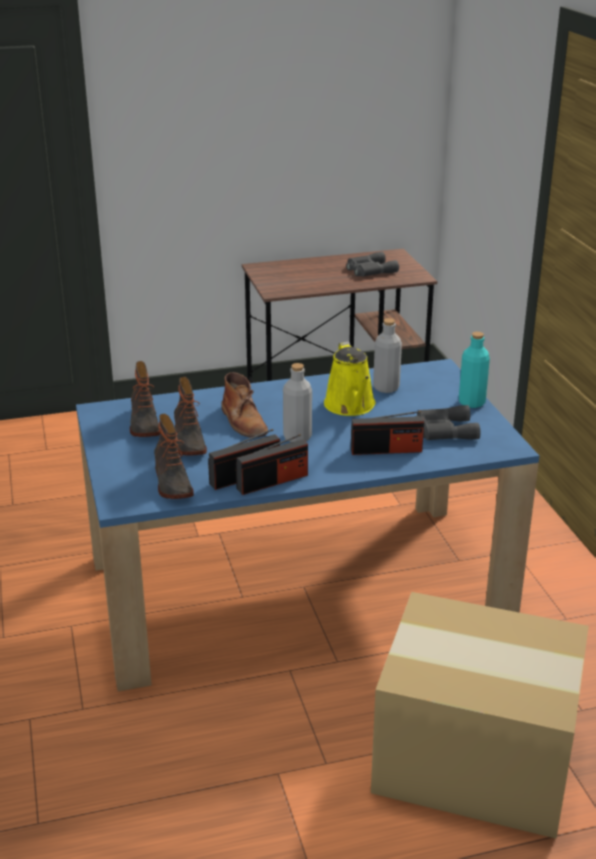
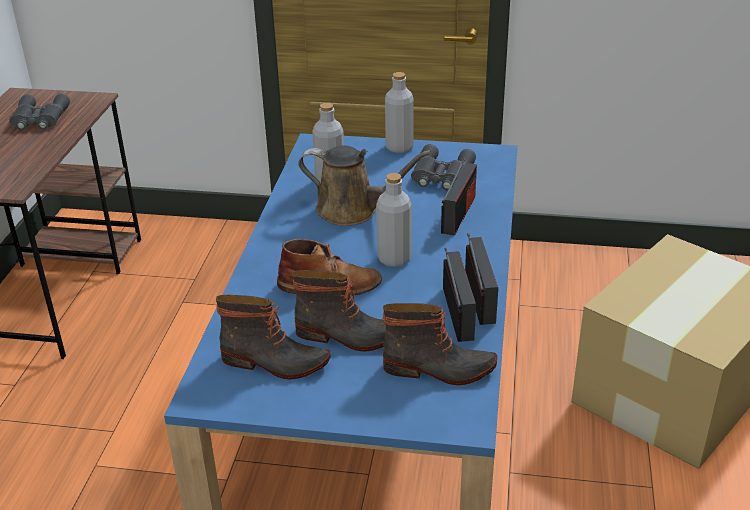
camera: 65 degrees left, 5 degrees up
yellow watering can [324,342,376,416] -> brown watering can [298,146,431,226]
turquoise bottle [459,332,490,408] -> grey bottle [385,72,414,153]

